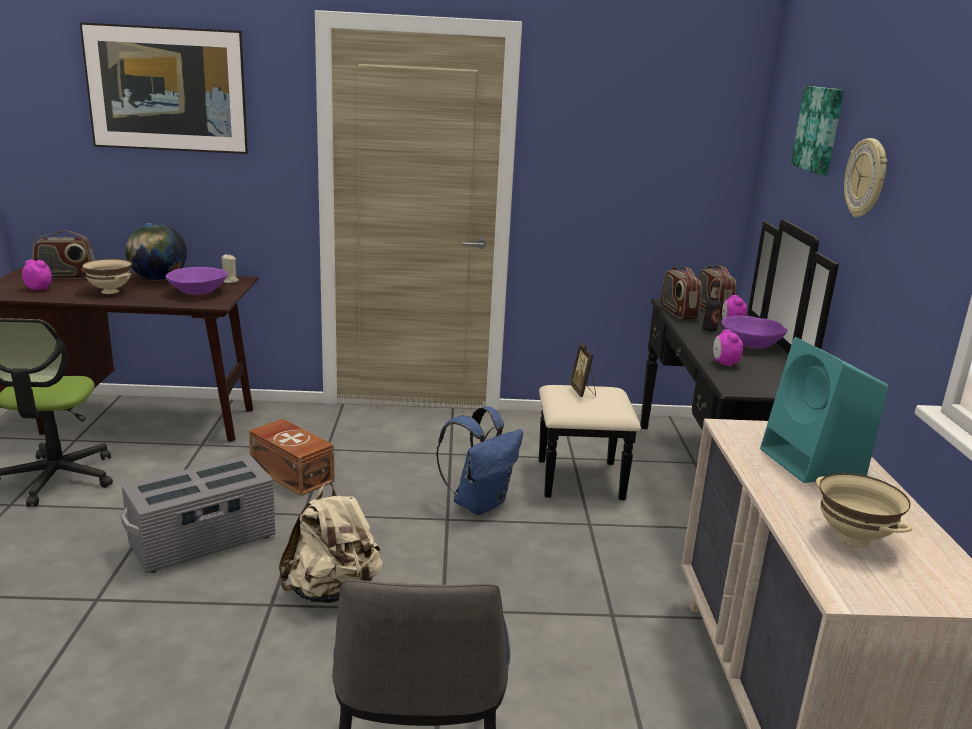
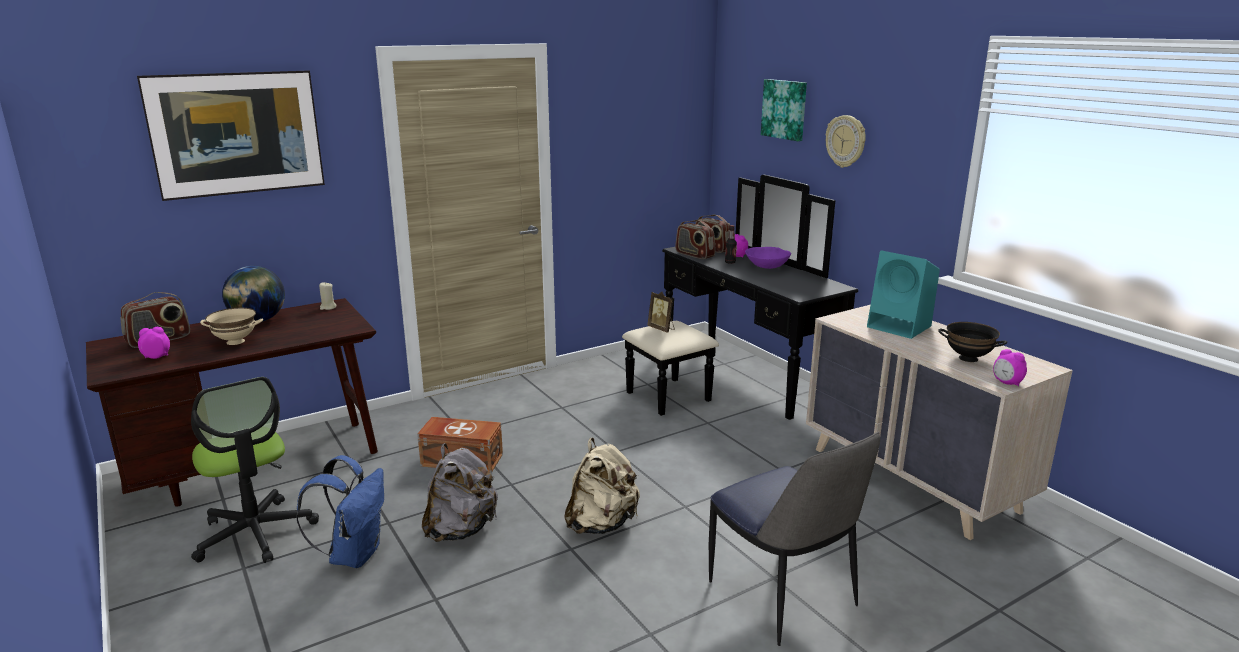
camera: 30 degrees left, 0 degrees up
grey storage box [121,454,276,573] -> grey backpack [422,443,498,542]
purple bowl [166,267,228,295] -> none
blue backpack [436,406,523,515] -> blue backpack moved to [296,455,384,568]
alarm clock [713,330,743,368] -> alarm clock moved to [993,349,1027,386]
beige bowl [816,473,912,547] -> black bowl [938,322,1007,362]

